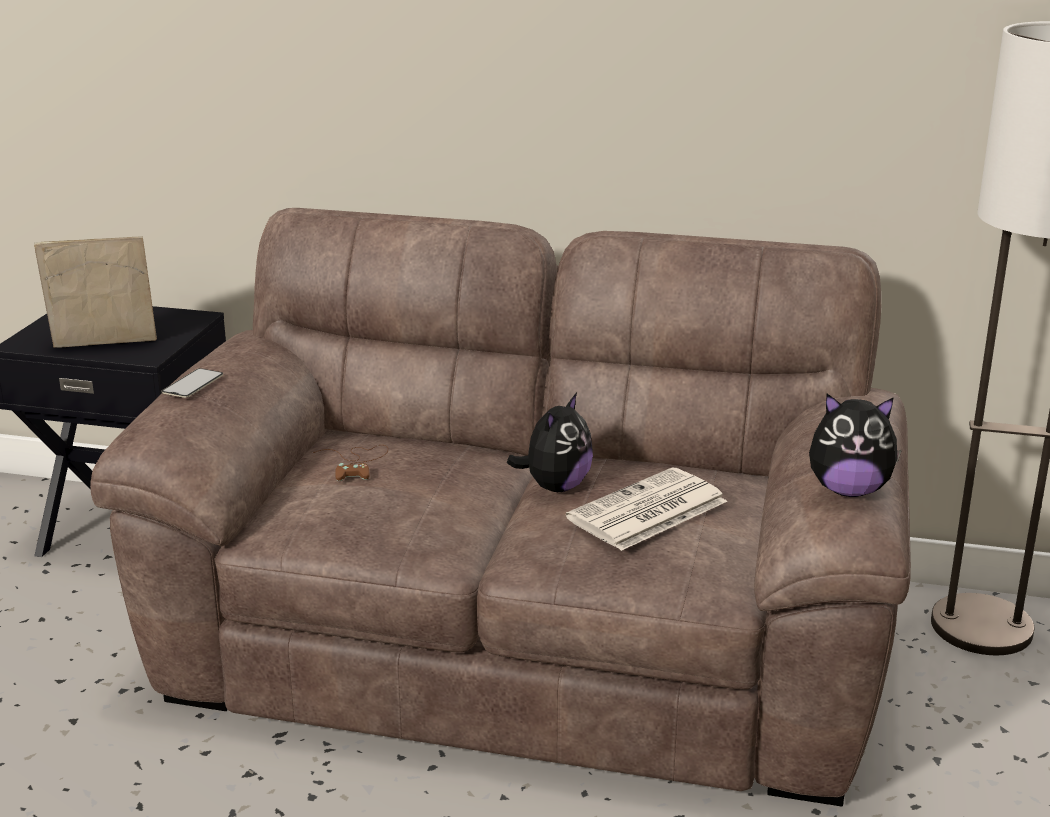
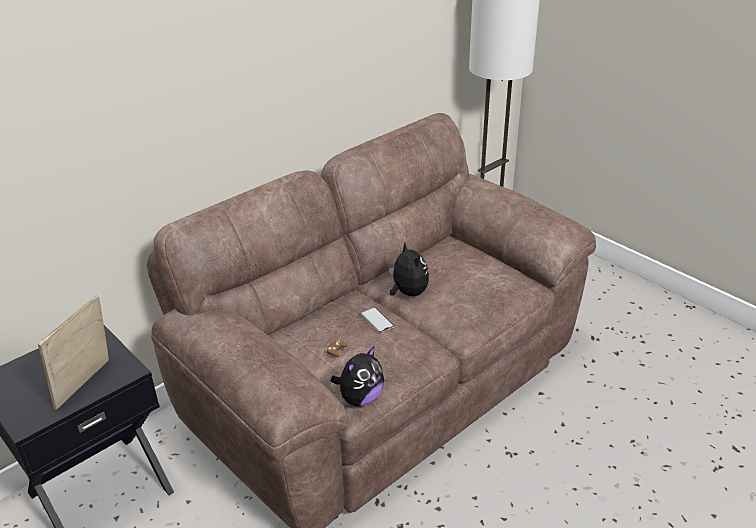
camera: 55 degrees left, 10 degrees up
phone [161,368,223,398] -> phone moved to [360,307,394,333]
newspaper [566,468,727,551] -> none
plush toy [809,394,902,497] -> plush toy moved to [330,346,384,406]

